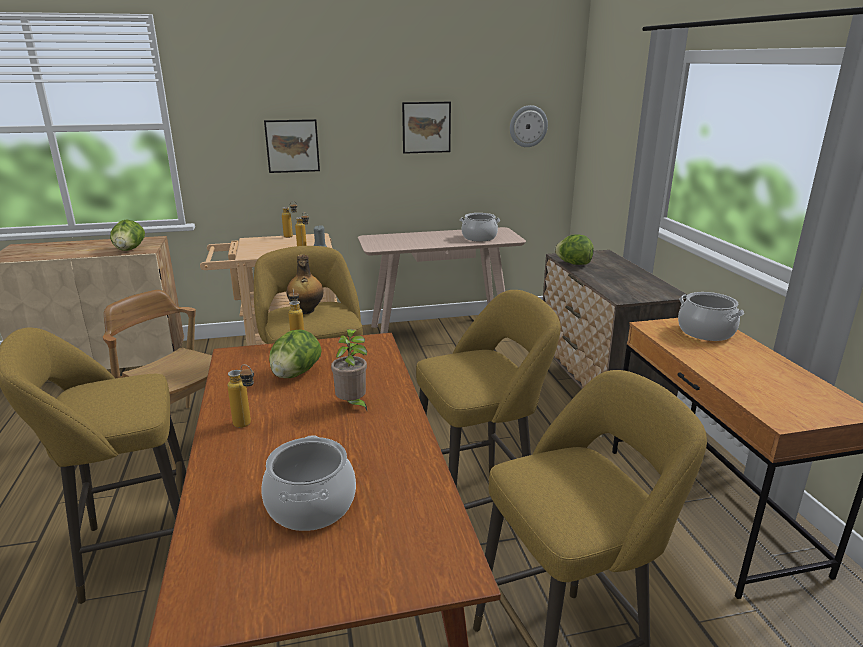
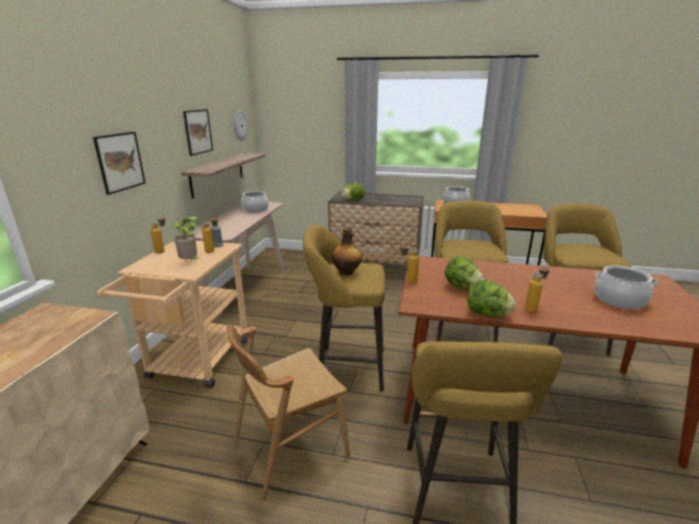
camera: 65 degrees left, 0 degrees up
lettuce [110,219,145,251] -> lettuce moved to [467,280,516,317]
potted plant [331,329,367,411] -> potted plant moved to [172,216,199,260]
none -> shelf [181,153,265,199]

